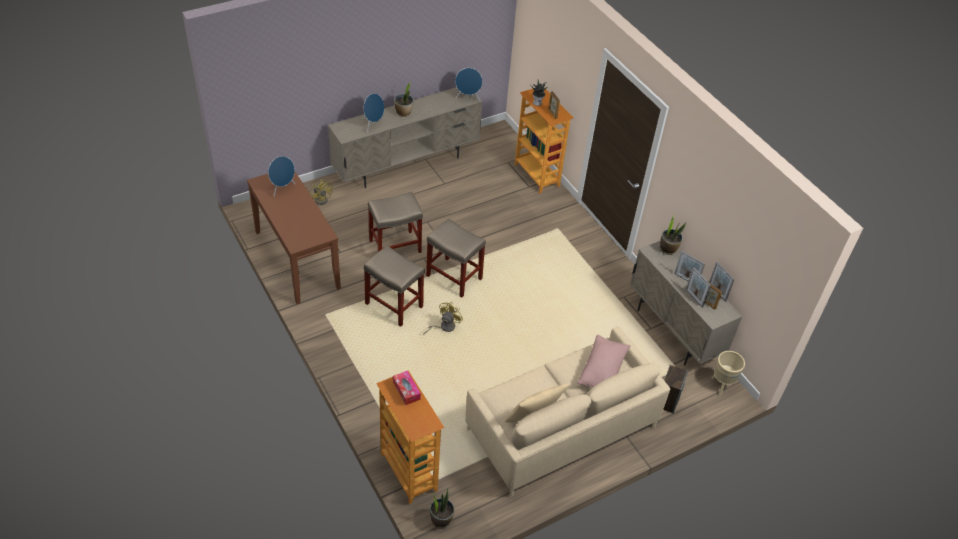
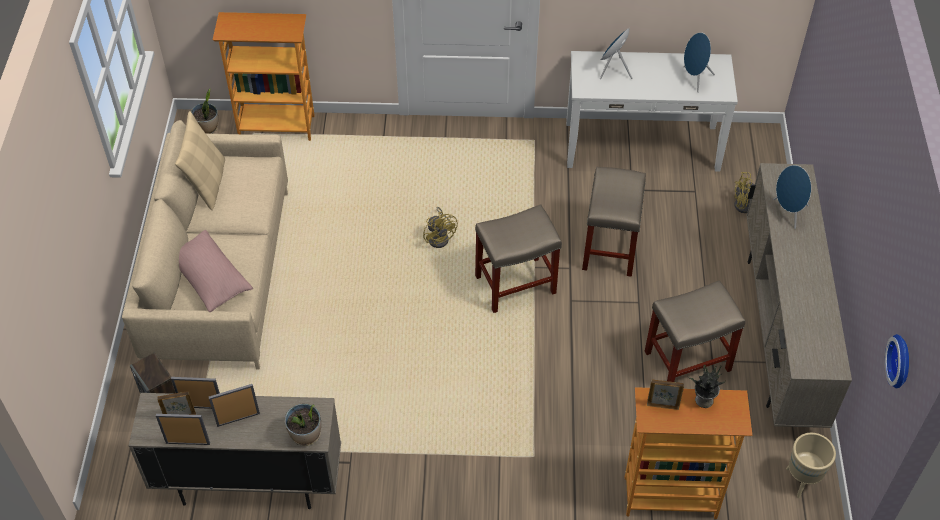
camera: 125 degrees right, 5 degrees up
brown console table [247,172,341,304] -> white console table [566,51,738,172]
beige stool [364,245,425,327] -> beige stool moved to [645,280,745,382]
tissue box [393,371,421,405] -> none
potted plant [394,82,413,117] -> none
blue speaker [455,68,483,101] -> blue speaker moved to [600,28,632,79]
beige planter [712,351,745,395] -> beige planter moved to [786,433,836,498]
none -> wall clock [885,334,909,388]

